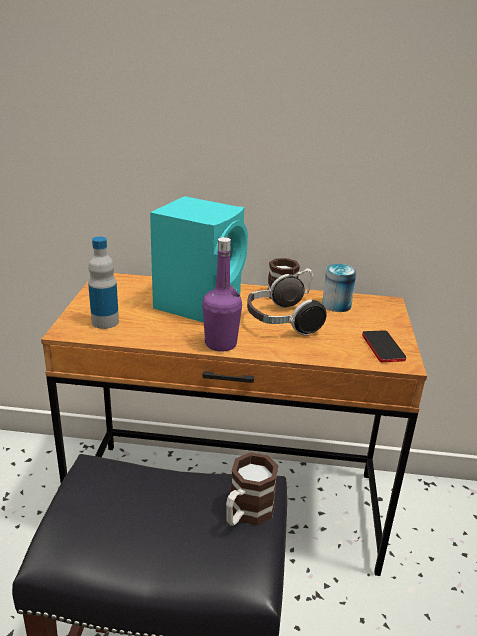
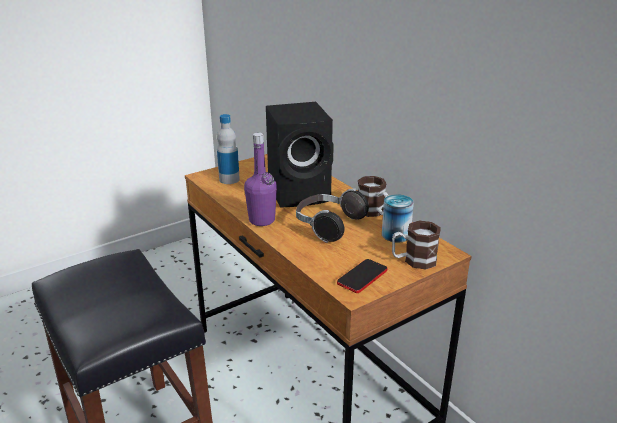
camera: 50 degrees right, 0 degrees up
turquoise speaker [150,196,248,323] -> black speaker [266,102,334,207]
mug [226,452,278,526] -> mug moved to [392,220,441,270]

